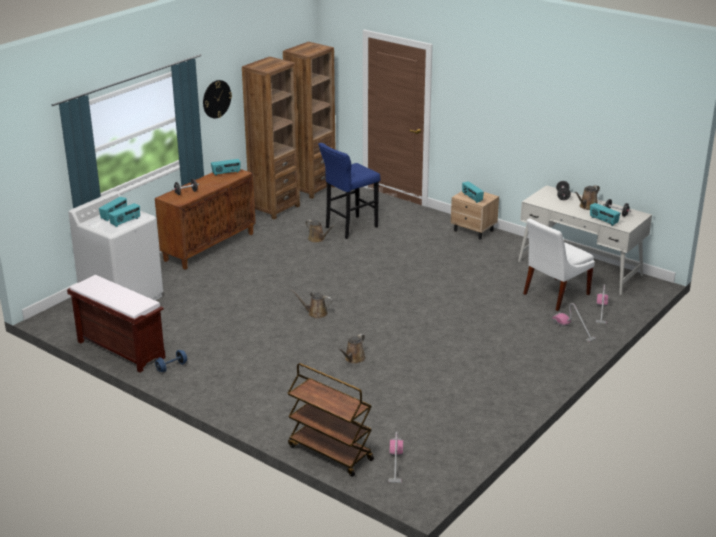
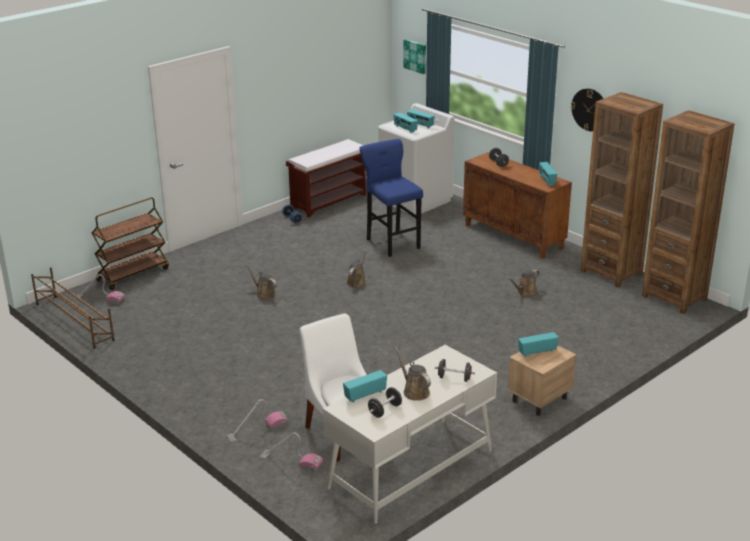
camera: 100 degrees right, 0 degrees up
blue stool [318,143,380,239] -> blue stool moved to [359,139,423,257]
none -> brown shoe rack [31,267,115,349]
none -> picture [403,39,426,74]

